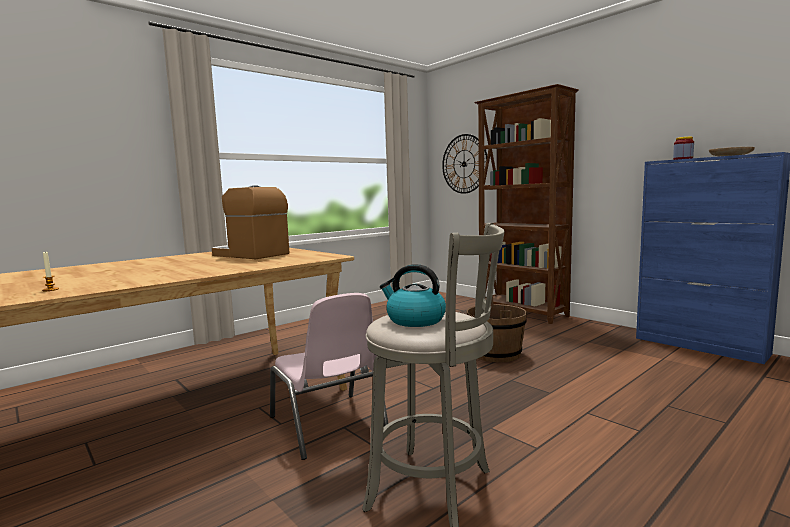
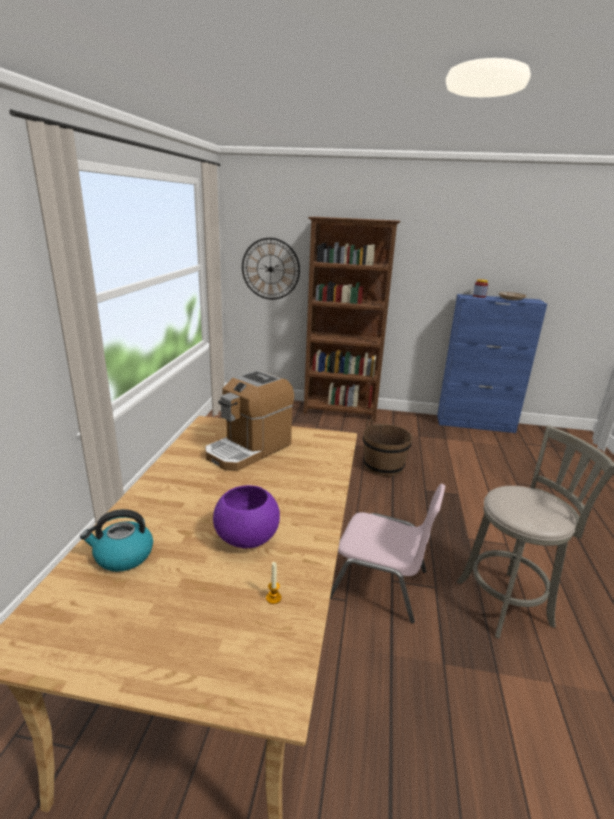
camera: 40 degrees left, 15 degrees up
coffee machine [212,185,290,259] -> coffee machine turned 45 degrees counterclockwise [205,370,294,471]
kettle [380,264,446,327] -> kettle moved to [80,509,153,572]
none -> purple bowl [213,485,280,548]

